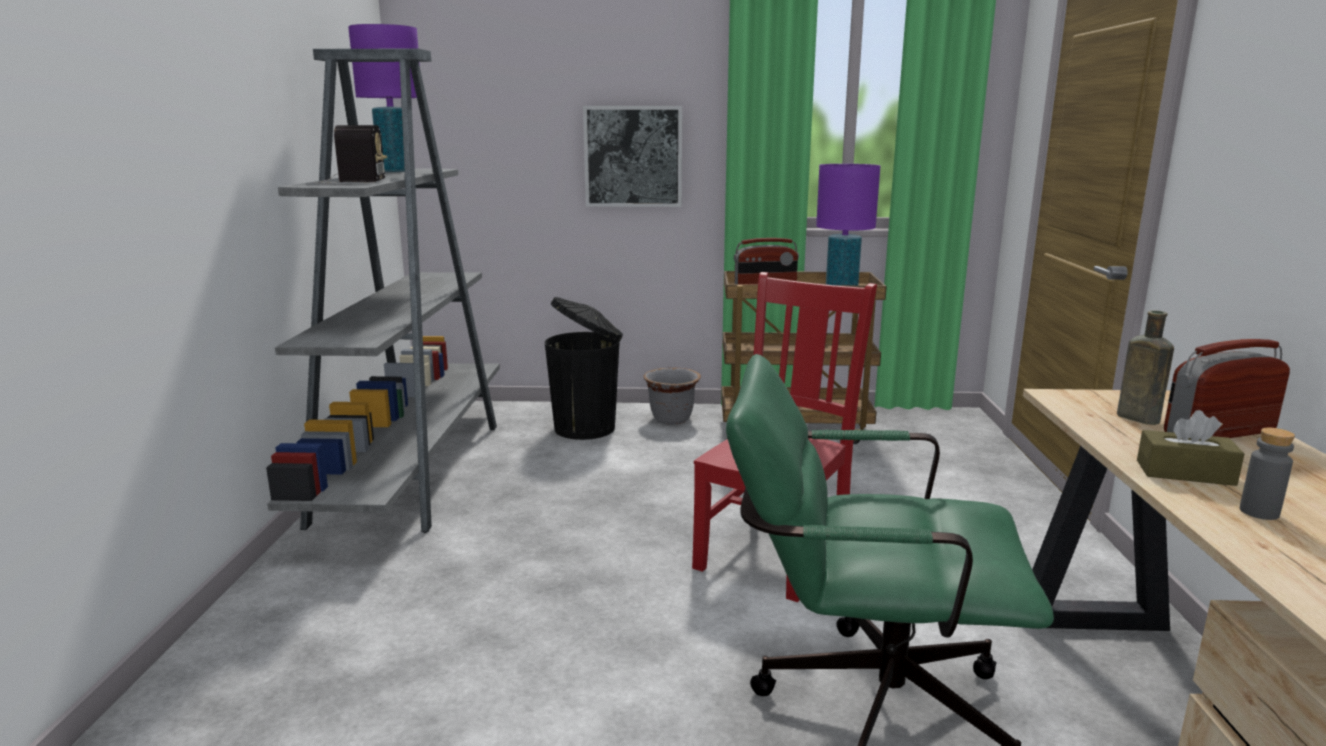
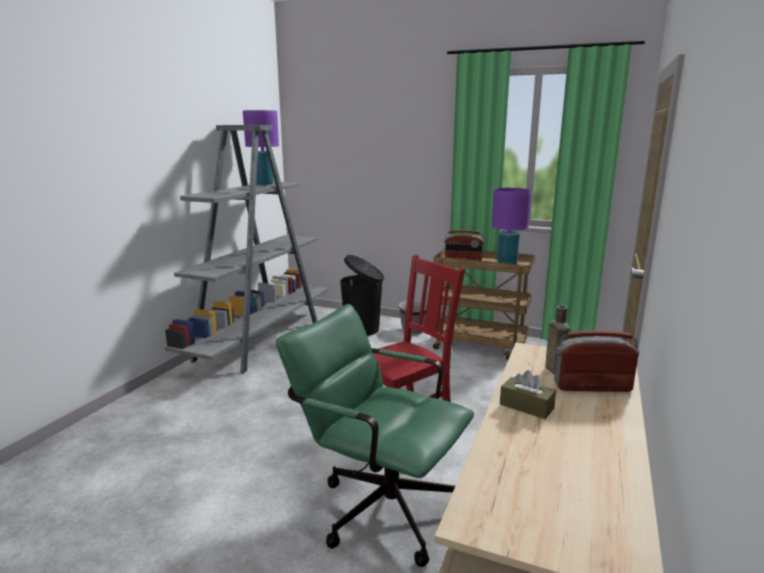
camera: 20 degrees right, 0 degrees up
radio [307,125,387,185] -> none
picture [583,106,682,207] -> none
grey bottle [1240,428,1295,520] -> none

